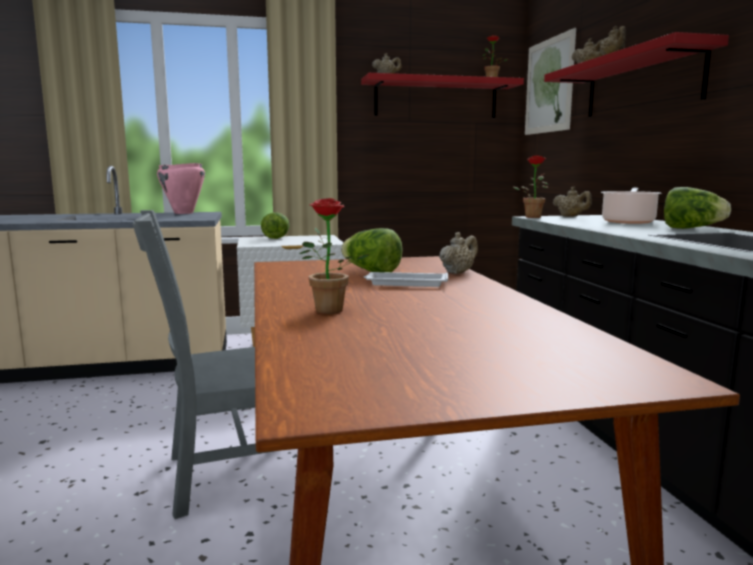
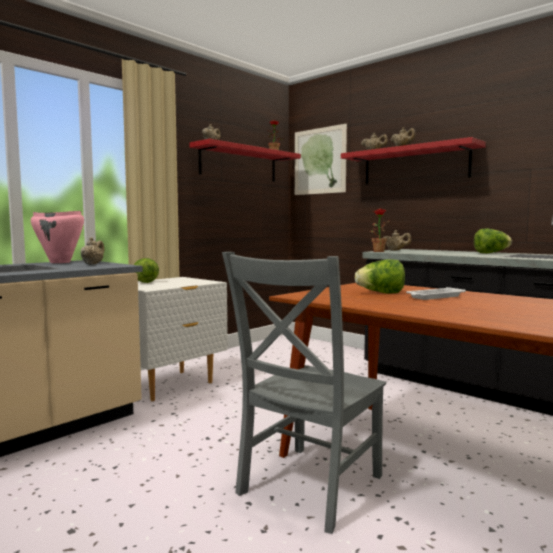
camera: 35 degrees left, 5 degrees down
potted plant [299,198,369,314] -> none
beige teapot [439,232,478,274] -> beige teapot moved to [81,237,104,265]
cooking pot [601,188,661,224] -> none

